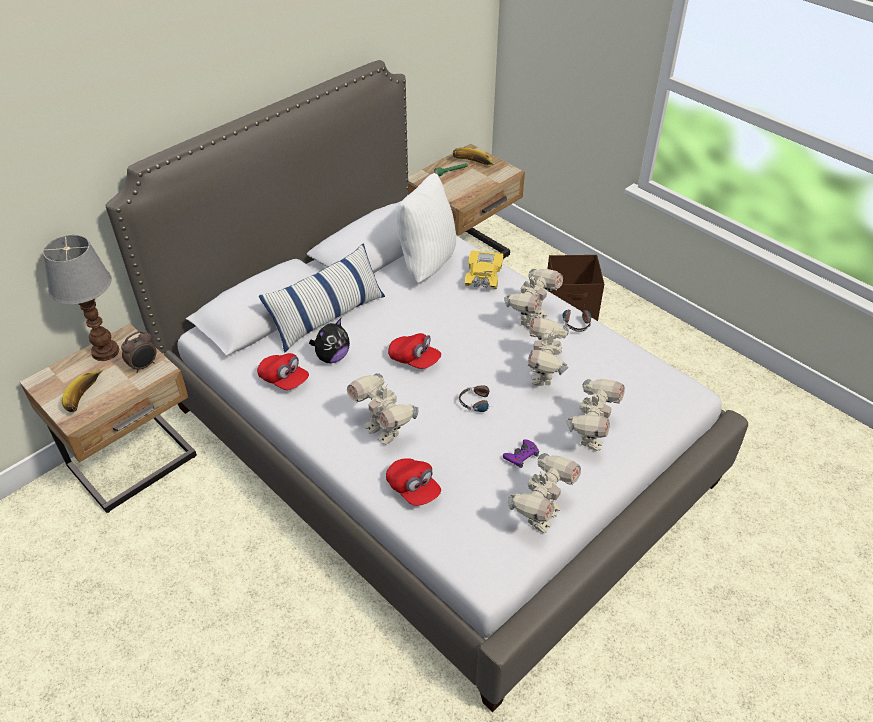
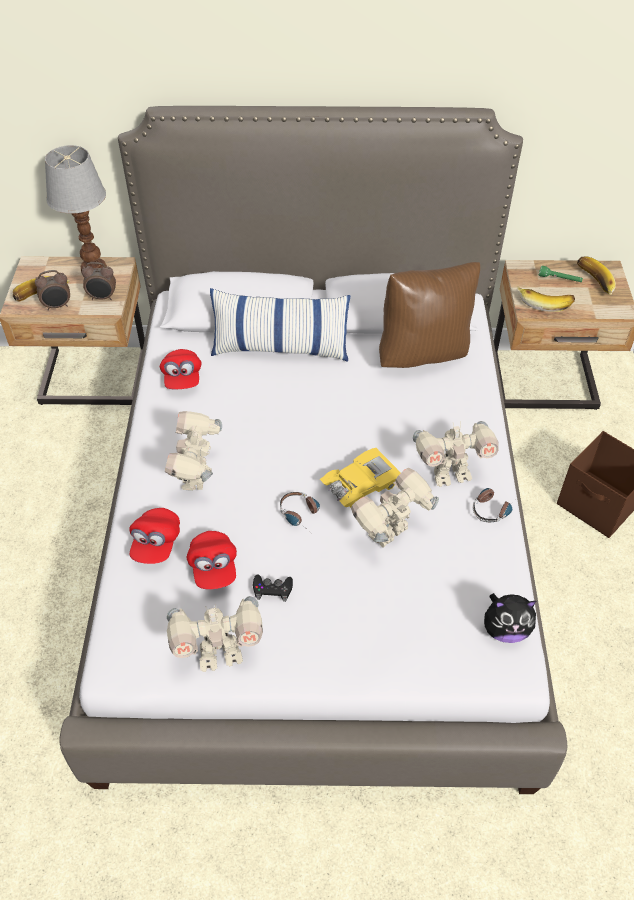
camera: 45 degrees right, 5 degrees up
plush toy [309,318,350,363] -> plush toy moved to [484,593,536,643]
red cap [388,333,441,369] -> red cap moved to [187,531,237,589]
white pillow [396,173,456,283] -> brown pillow [379,262,480,368]
yellow toy car [465,251,503,289] -> yellow toy car moved to [320,448,401,508]
purple game controller [503,439,539,468] -> black game controller [253,574,293,602]
toy robot [566,379,625,451] -> none
none -> alarm clock [35,270,70,311]
none -> banana [517,286,575,312]

